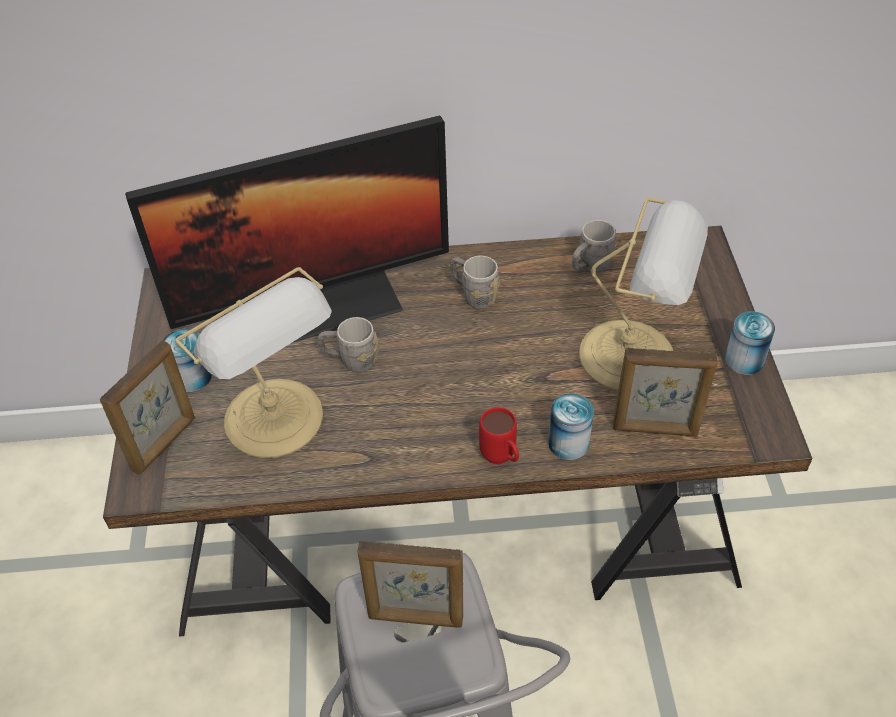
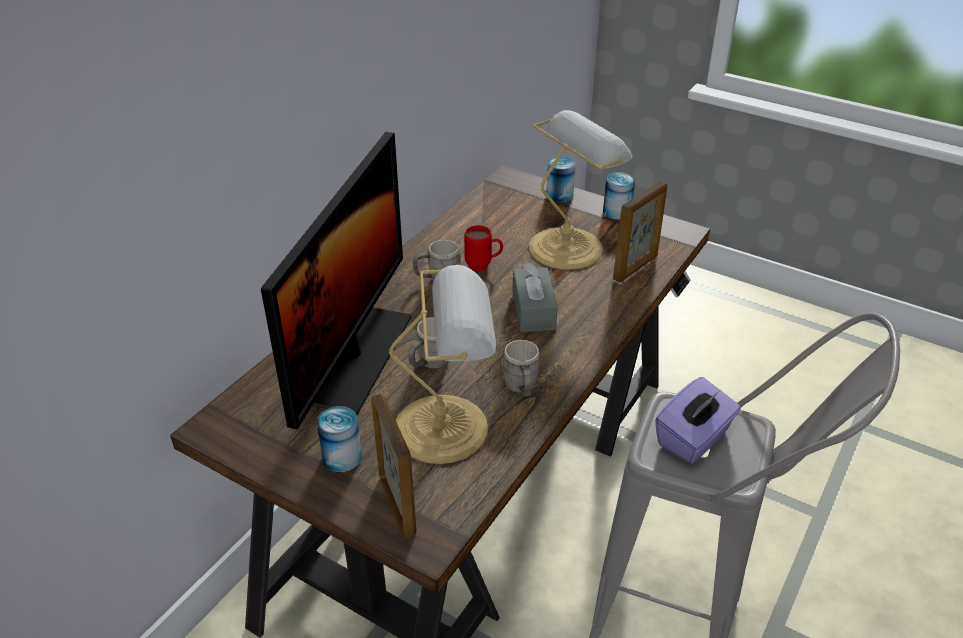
camera: 55 degrees left, 10 degrees down
picture frame [358,541,463,628] -> purple tissue box [655,377,741,464]
red mug [479,407,519,464] -> red mug moved to [464,225,503,271]
can [548,393,594,460] -> can moved to [546,156,576,202]
grey mug [572,220,616,272] -> grey mug moved to [502,340,540,397]
none -> grey tissue box [512,263,558,332]

